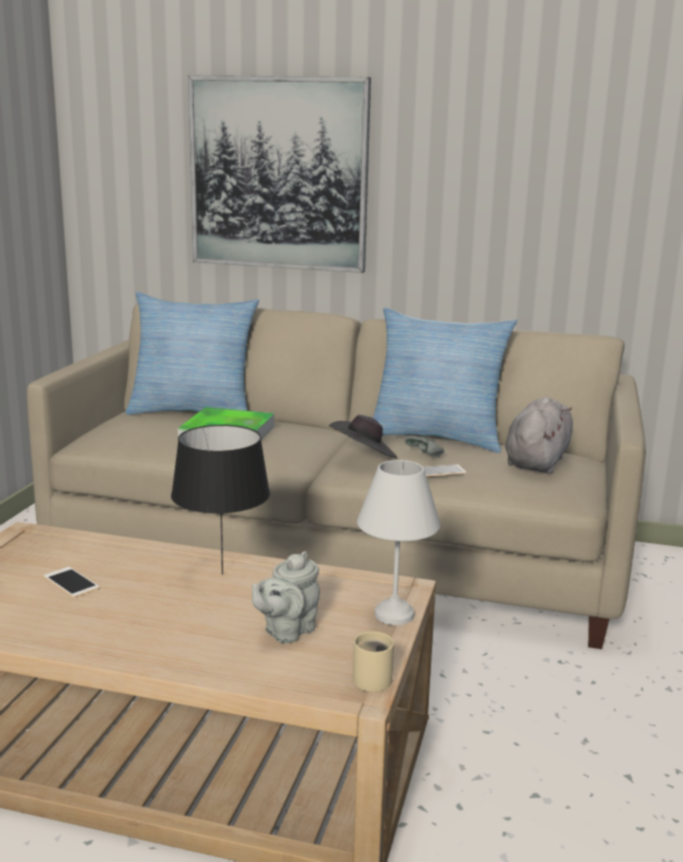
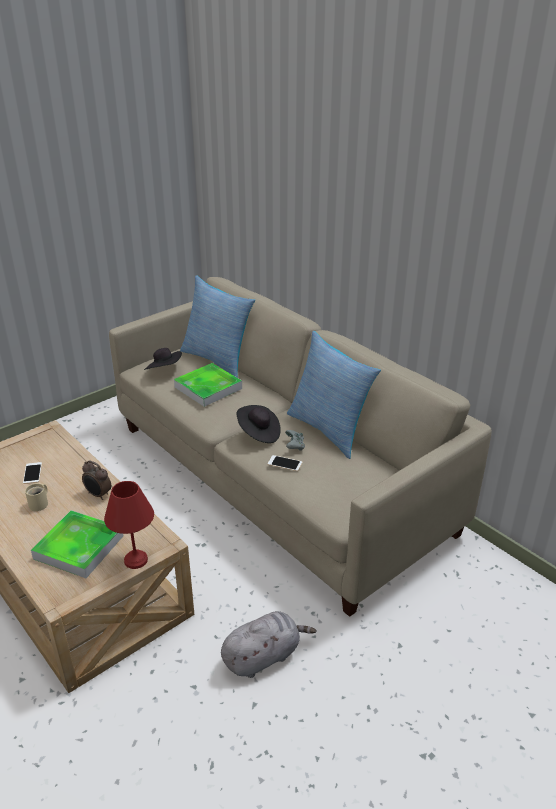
camera: 35 degrees right, 15 degrees up
black table lamp [171,425,270,575] -> alarm clock [82,460,111,500]
picture [188,75,371,273] -> none
grey teapot [252,551,320,643] -> tray [31,510,124,578]
beige mug [353,631,394,692] -> beige mug moved to [25,483,48,511]
white table lamp [357,460,440,625] -> red table lamp [104,481,154,569]
grey plush toy [505,397,573,474] -> grey plush toy moved to [221,611,316,678]
none -> black hat [144,348,182,370]

